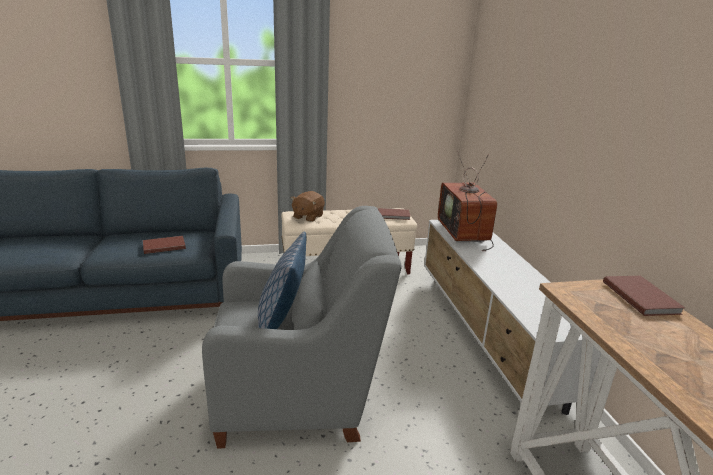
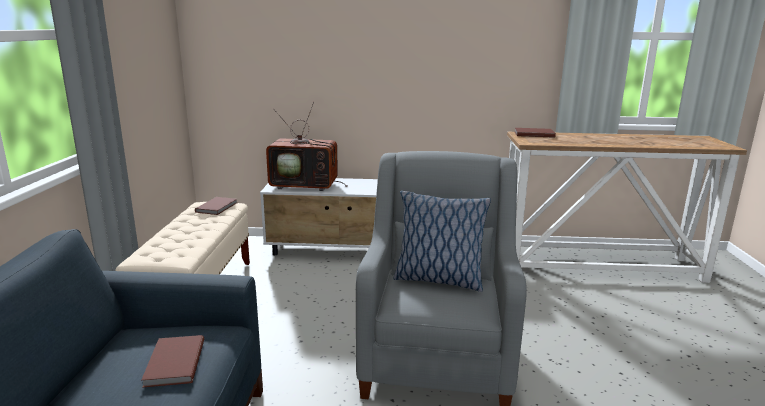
camera: 75 degrees left, 5 degrees down
brown plush toy [291,191,325,222] -> none

